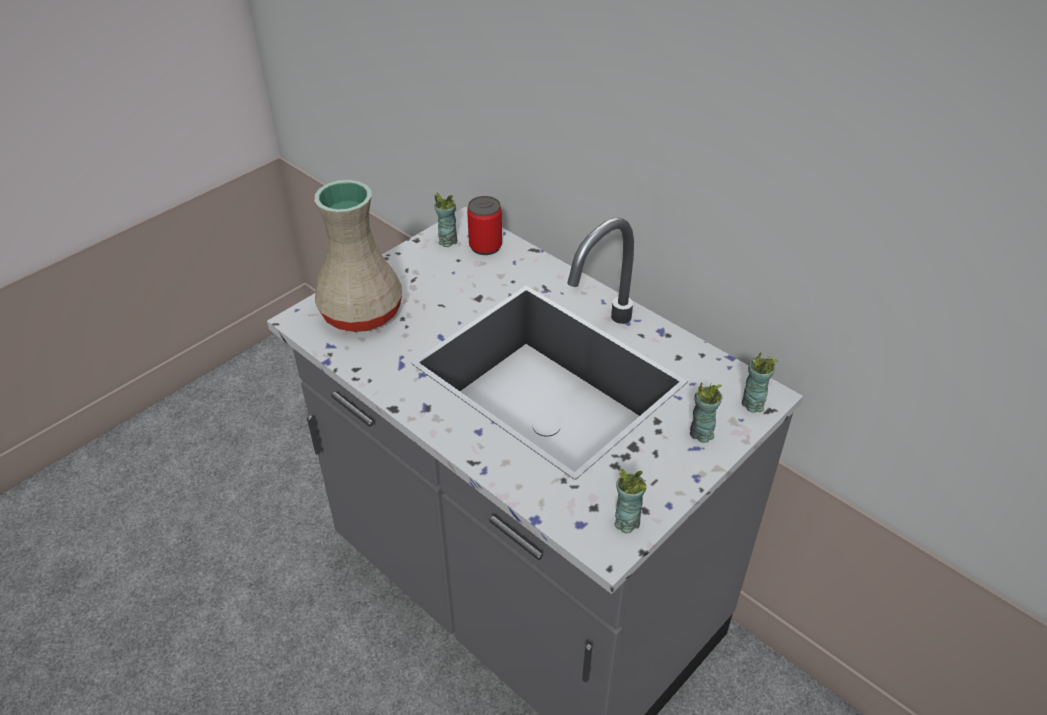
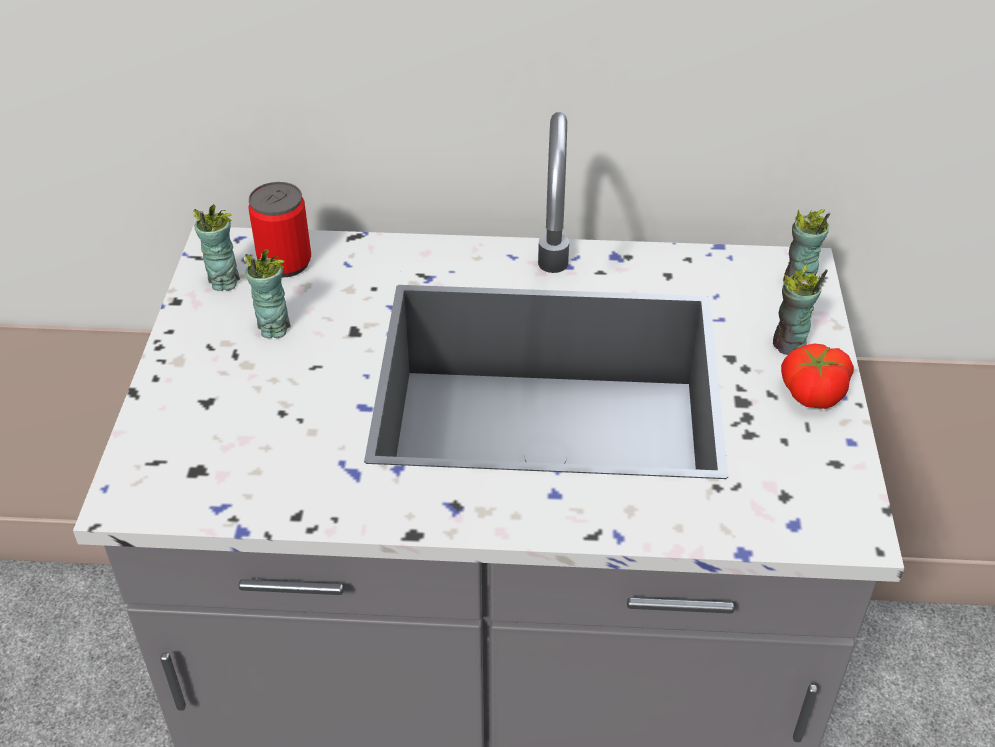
camera: 40 degrees left, 0 degrees up
beige vase [314,180,402,332] -> none
cup [615,469,647,534] -> cup moved to [243,249,291,338]
none -> tomato [781,344,854,409]

